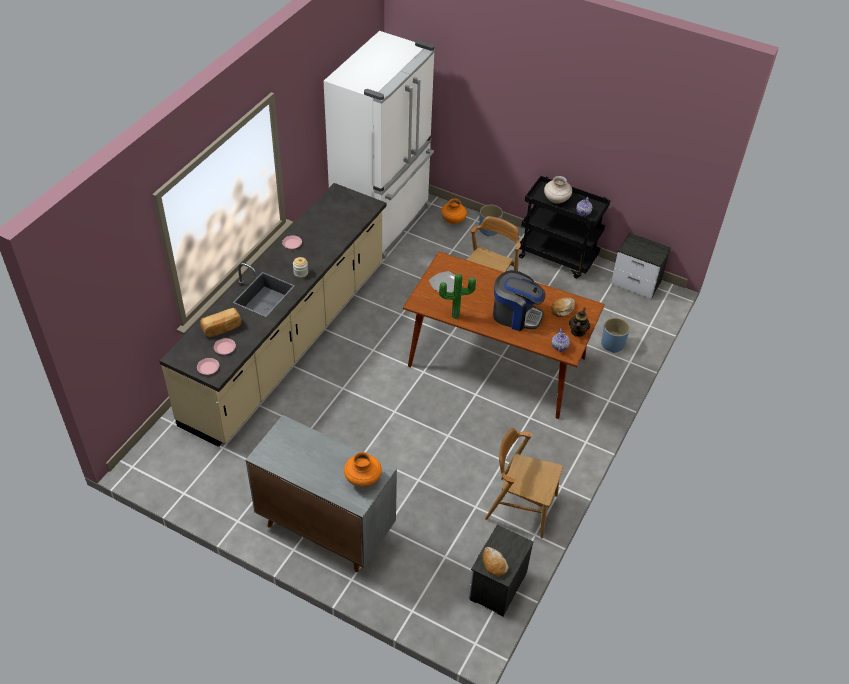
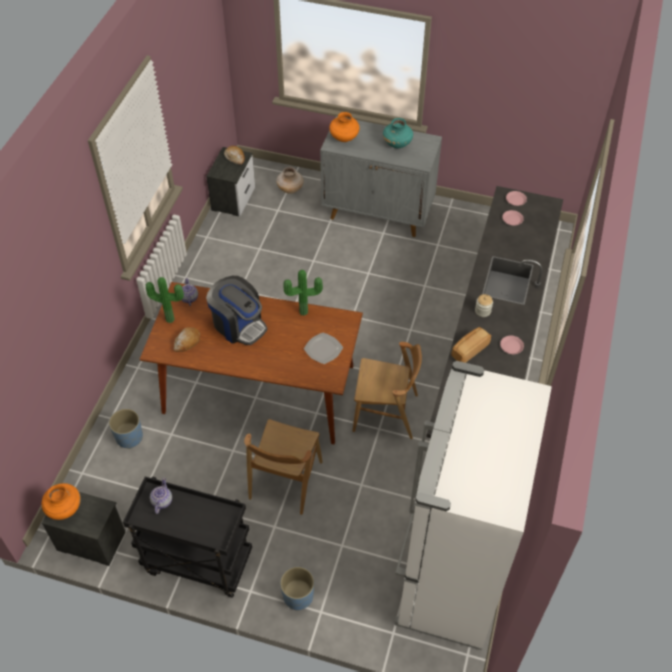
camera: 170 degrees right, 5 degrees up
bread [200,308,241,337] -> bread moved to [452,327,491,363]
orange vase [441,199,467,224] -> orange vase moved to [42,483,81,520]
brown chair [485,428,563,539] -> brown chair moved to [353,342,422,439]
coffee machine [493,270,545,331] -> coffee machine turned 150 degrees counterclockwise [206,276,267,345]
beige vase [544,176,572,204] -> beige vase moved to [276,167,304,194]
teapot [569,307,590,337] -> potted plant [146,277,184,323]
none -> turquoise vase [383,118,413,148]

